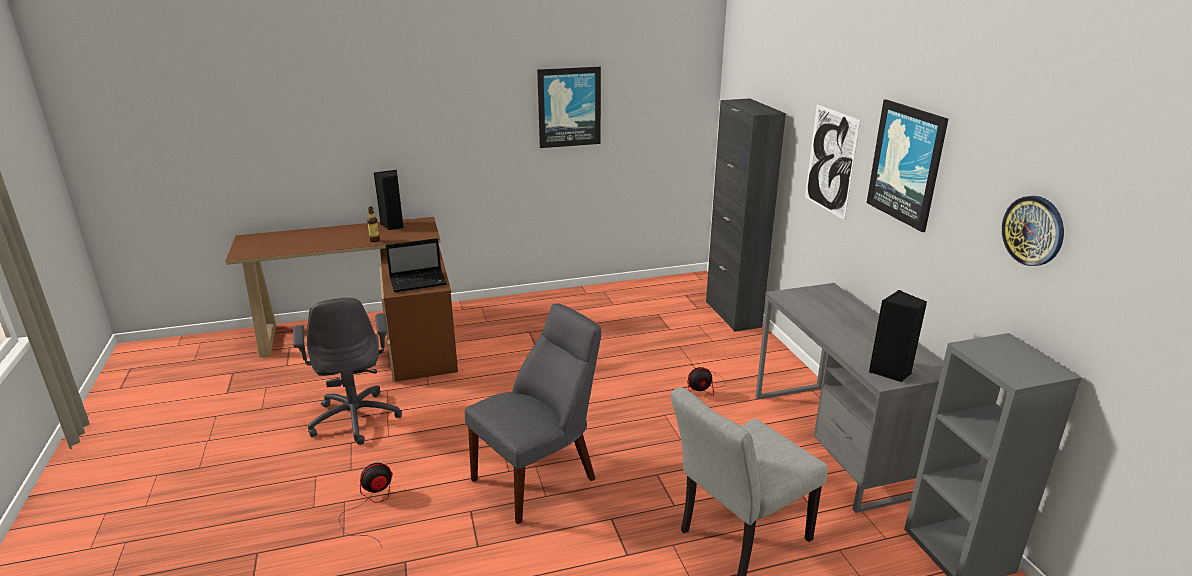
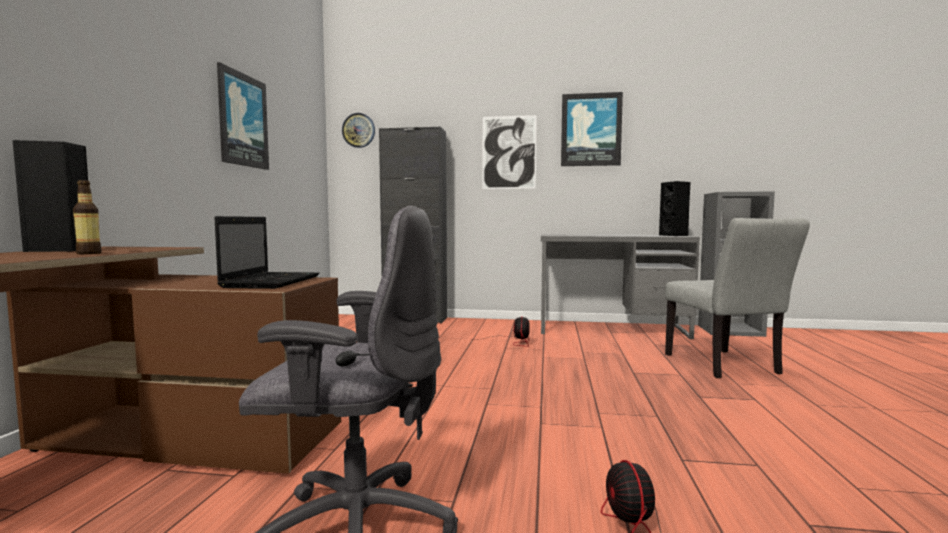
camera: 65 degrees left, 20 degrees down
grey chair [465,304,601,524] -> none
wall clock [1002,196,1064,266] -> wall clock moved to [342,113,375,148]

